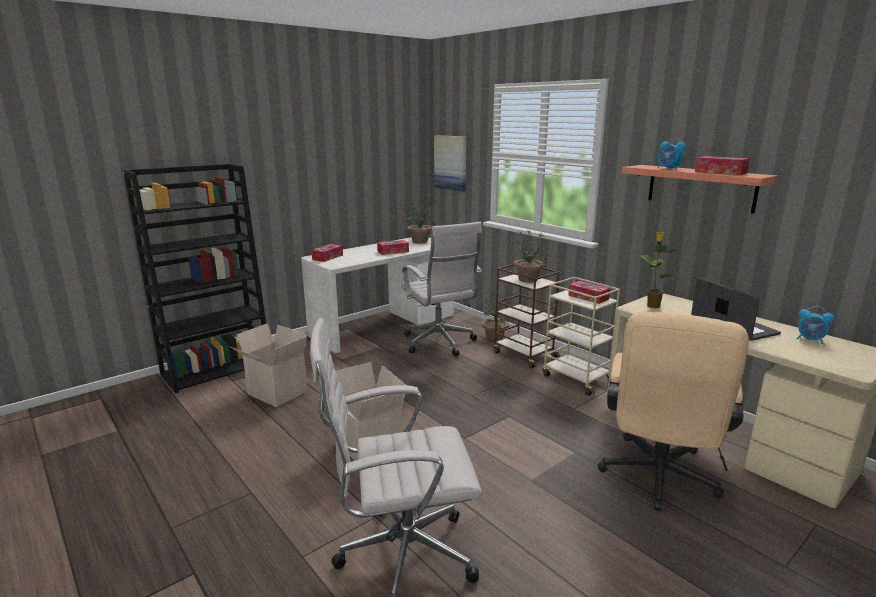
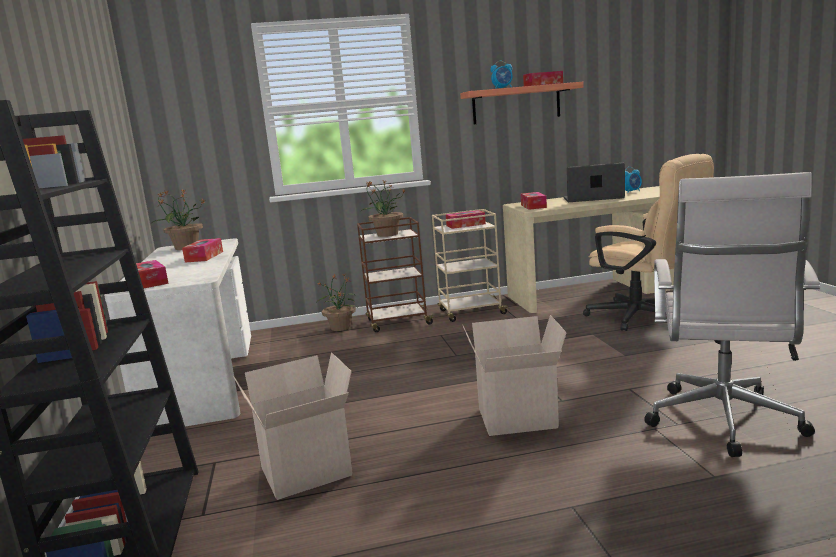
camera: 60 degrees left, 5 degrees down
white office chair [401,222,482,357] -> none
picture [434,135,467,191] -> none
potted plant [639,232,680,308] -> tissue box [521,192,547,210]

